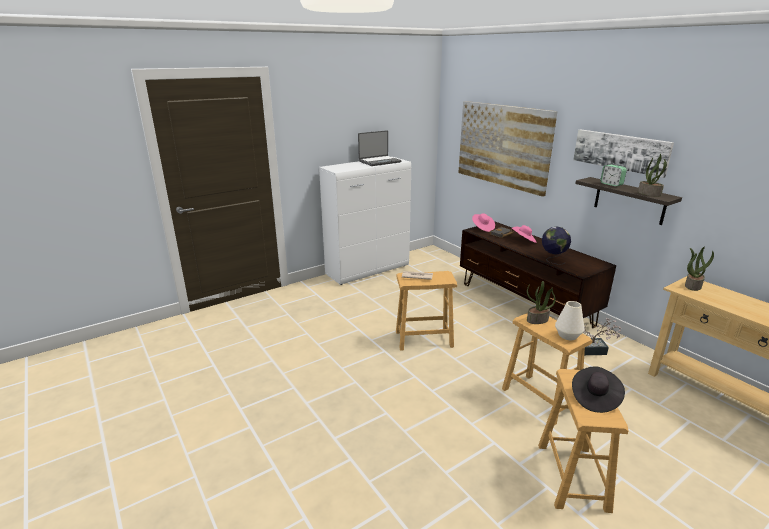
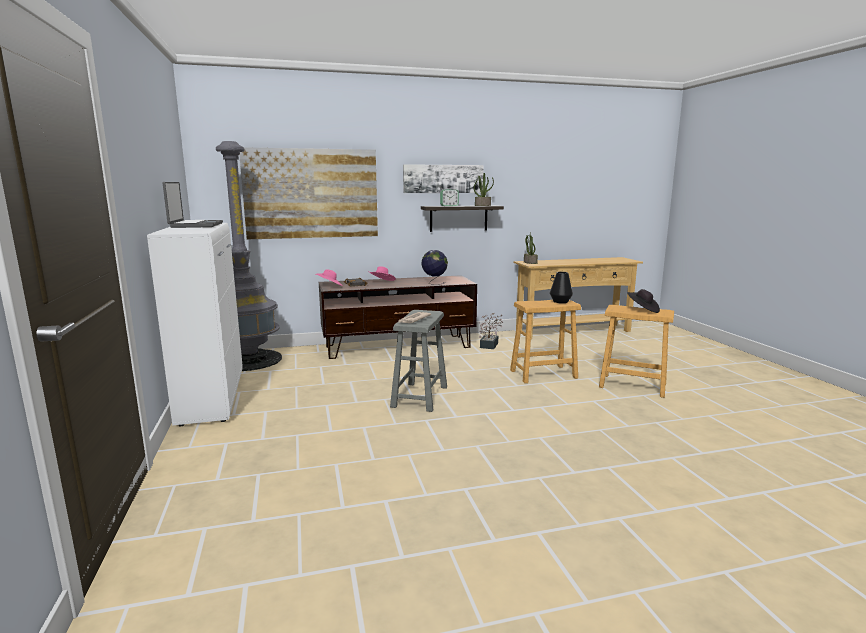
camera: 70 degrees left, 10 degrees down
brown stool [396,271,457,351] -> grey stool [390,310,447,412]
potted plant [527,281,556,324] -> none
white vase [555,301,584,340] -> black vase [550,272,573,303]
none -> grey floor lamp [216,141,282,371]

